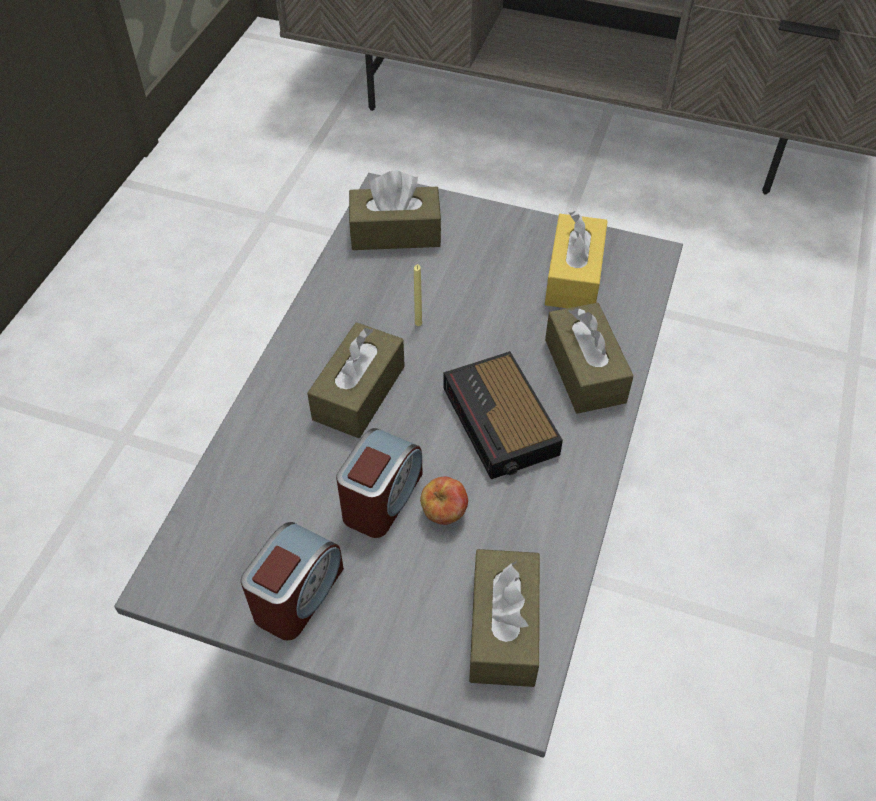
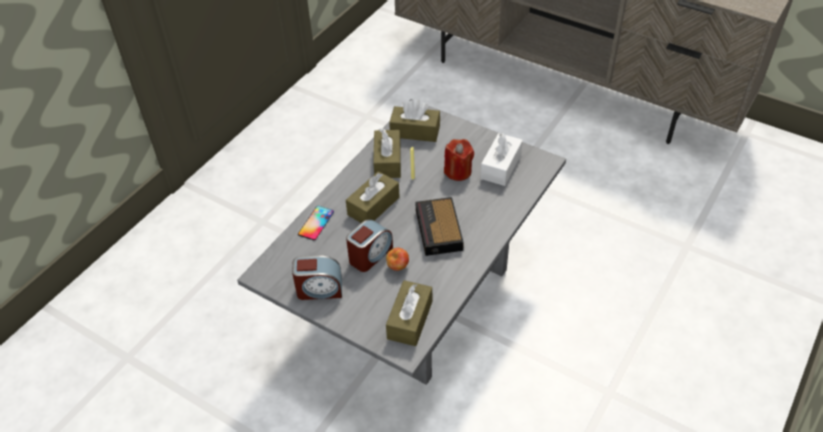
camera: 15 degrees right, 5 degrees down
alarm clock [241,522,344,640] -> alarm clock turned 45 degrees clockwise [292,255,342,300]
yellow tissue box [545,211,608,308] -> white tissue box [481,133,523,186]
brown tissue box [545,303,634,414] -> brown tissue box moved to [373,128,401,178]
none -> phone [298,206,334,240]
none -> red candle [444,139,474,181]

